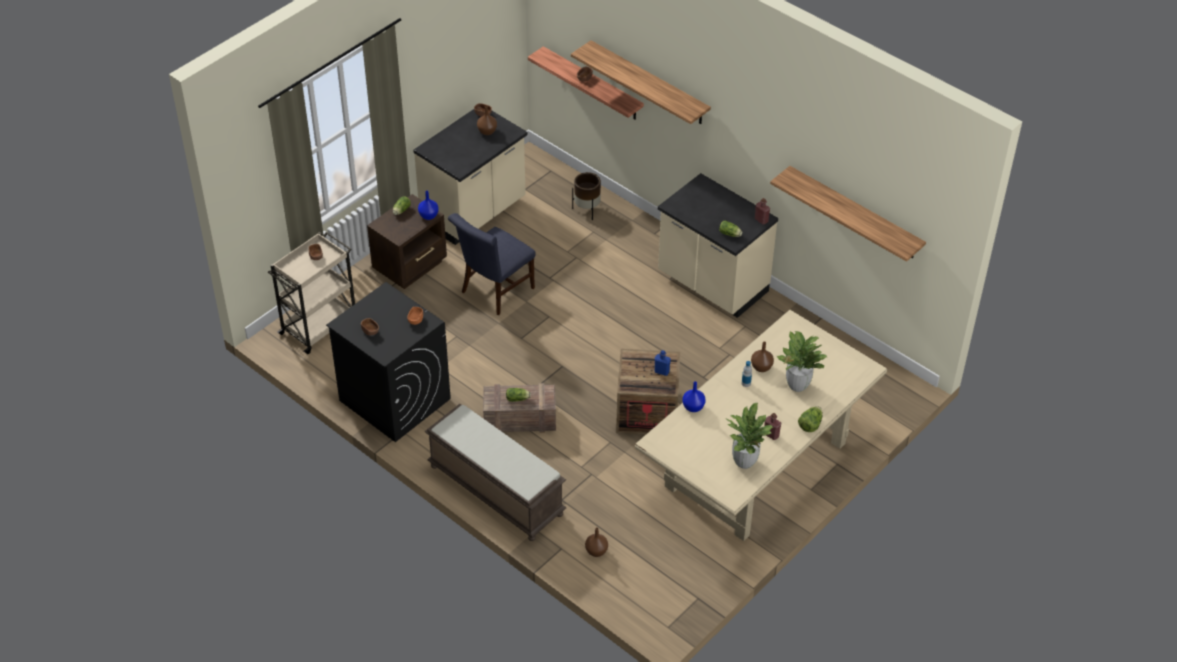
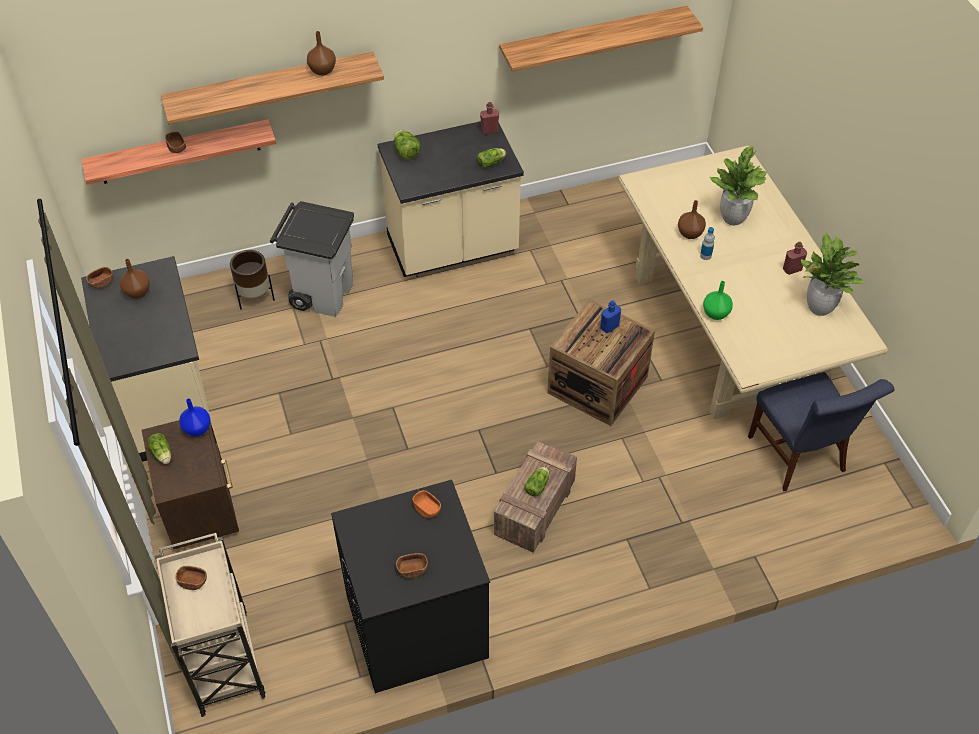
camera: 60 degrees left, 5 degrees up
brown bench [425,404,566,541] -> none
blue chair [448,213,536,315] -> blue chair moved to [748,372,895,491]
brown vase [585,527,608,557] -> brown vase moved to [307,31,336,76]
blue vase [682,381,706,412] -> green vase [703,281,733,320]
lettuce [798,406,822,432] -> lettuce moved to [394,130,421,160]
none -> grey trash can [270,201,354,317]

